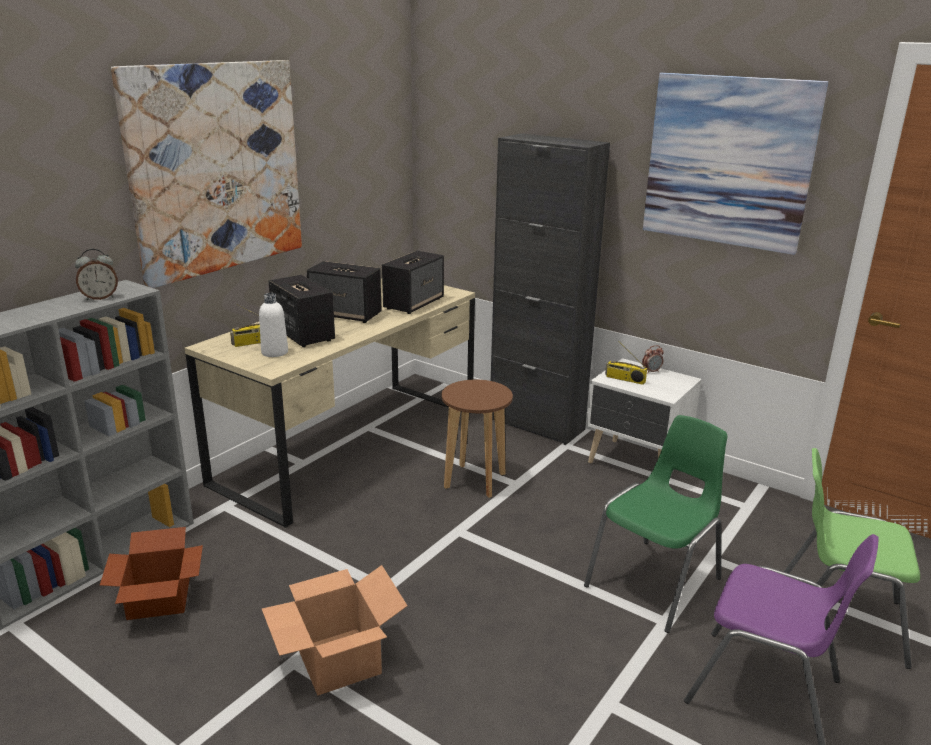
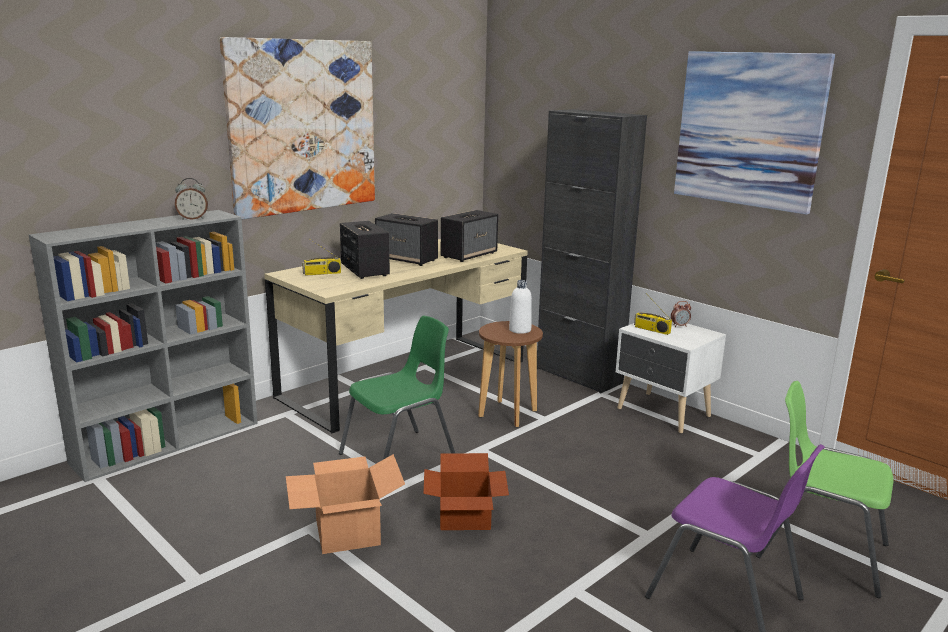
camera: 10 degrees right, 5 degrees down
cardboard box [100,527,203,620] -> cardboard box moved to [423,453,509,530]
white bottle [259,293,288,357] -> white bottle moved to [509,280,532,334]
green chair [584,415,727,633] -> green chair moved to [339,316,455,460]

